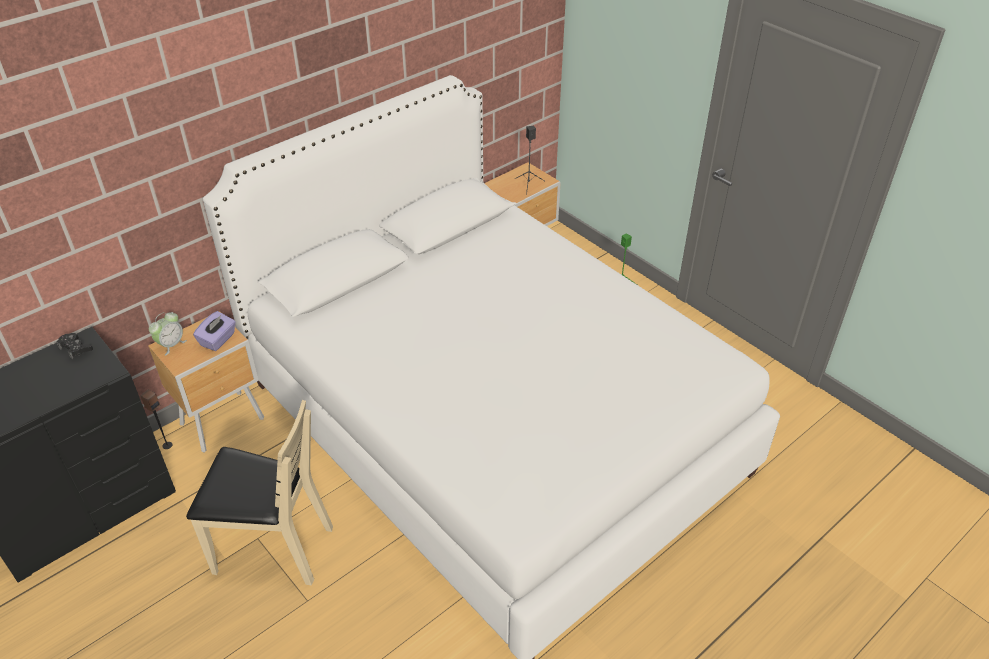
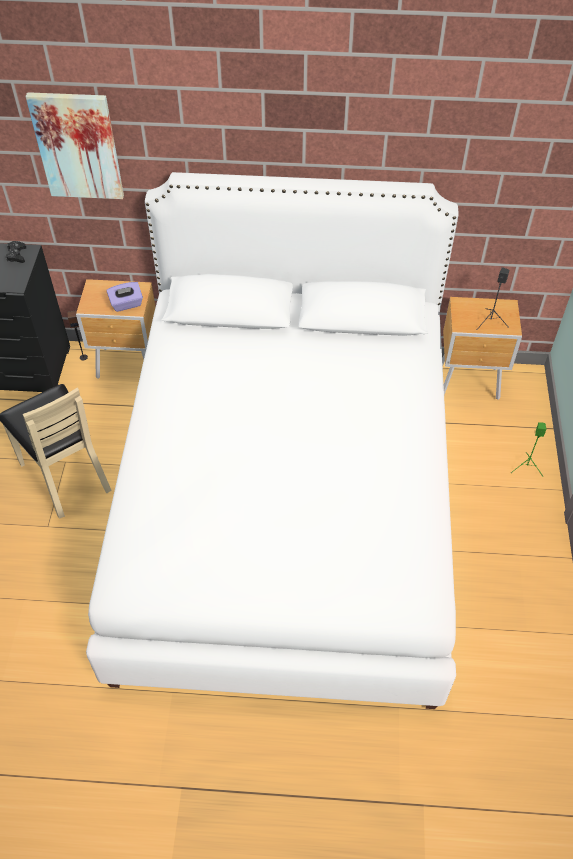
camera: 45 degrees right, 10 degrees up
alarm clock [149,312,187,356] -> none
none -> picture [25,92,124,199]

